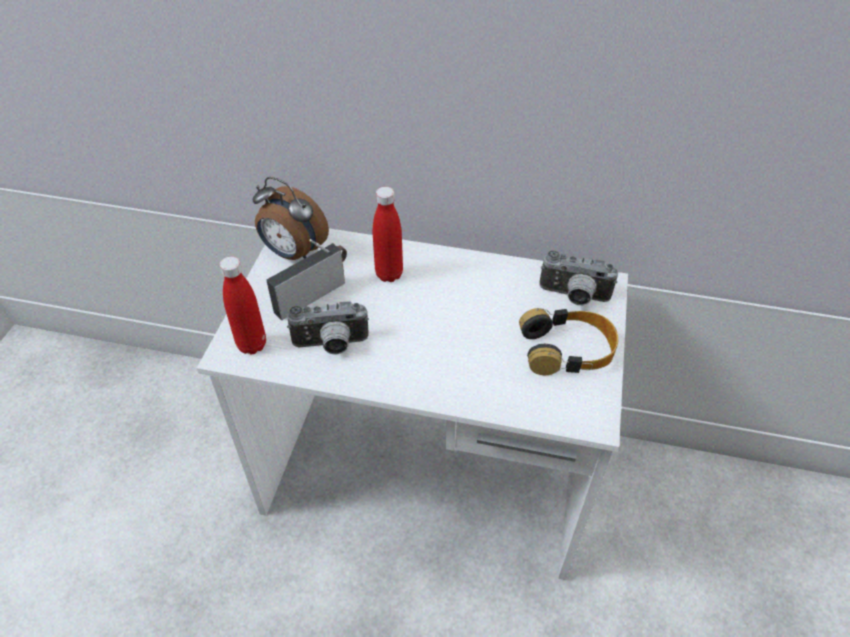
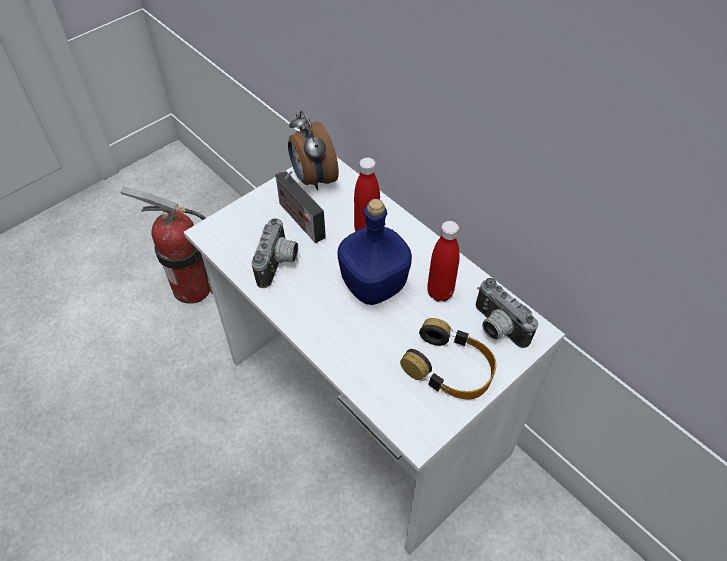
camera: 35 degrees right, 5 degrees up
red bottle [220,256,266,354] -> red bottle moved to [427,221,460,301]
radio [266,239,347,320] -> radio turned 120 degrees counterclockwise [275,170,326,243]
camera [287,301,369,355] -> camera turned 105 degrees counterclockwise [251,218,298,288]
none -> fire extinguisher [120,187,213,304]
none -> blue bottle [337,199,412,305]

